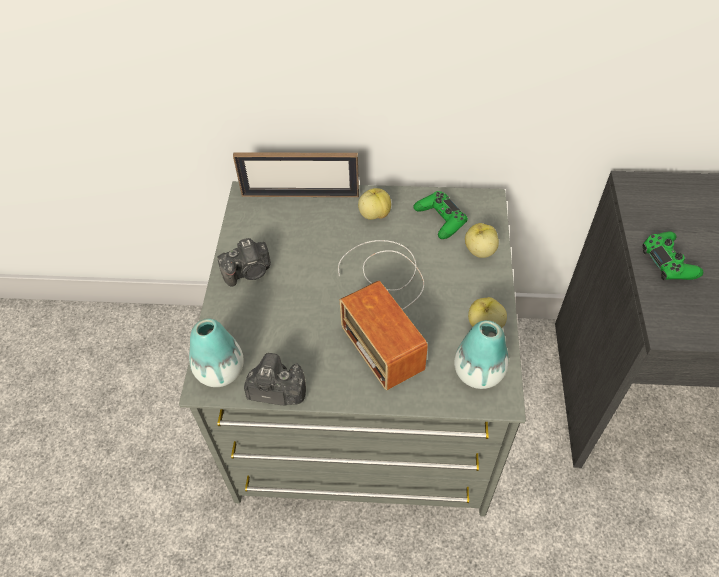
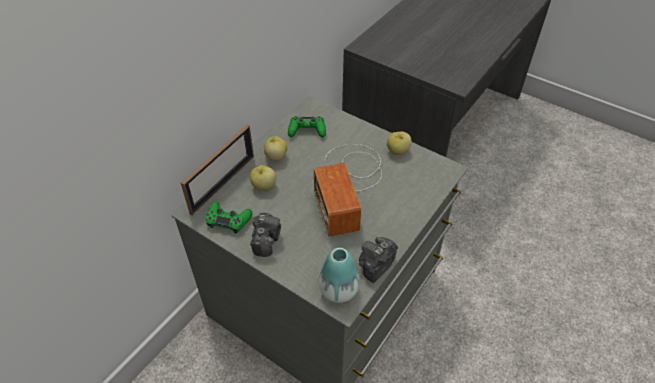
camera: 60 degrees left, 5 degrees down
radio [338,240,428,390] -> radio turned 75 degrees clockwise [314,144,382,237]
vase [454,320,508,389] -> none
apple [465,223,499,258] -> apple moved to [250,165,276,190]
green game controller [642,231,703,280] -> green game controller moved to [206,202,252,233]

